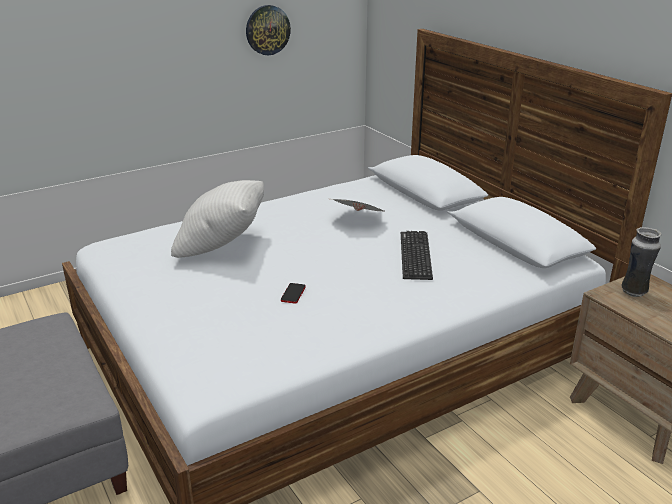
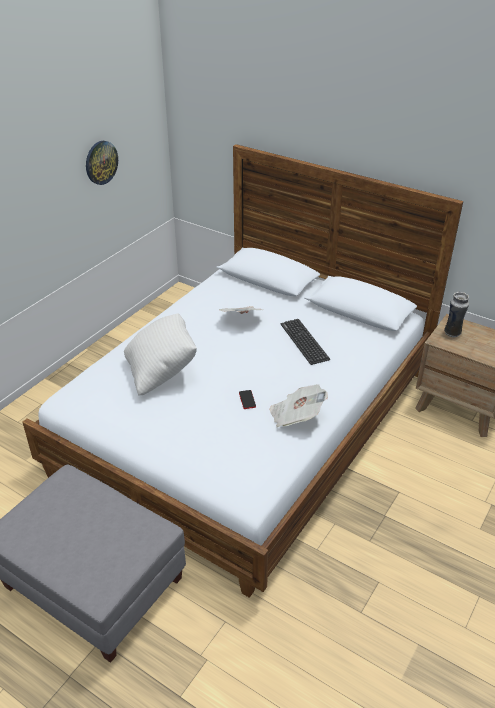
camera: 25 degrees left, 10 degrees up
none -> newspaper [269,384,328,427]

